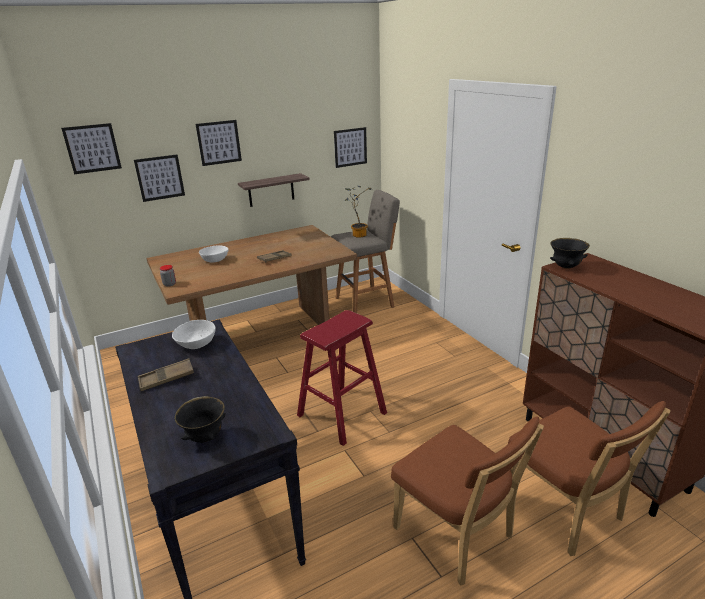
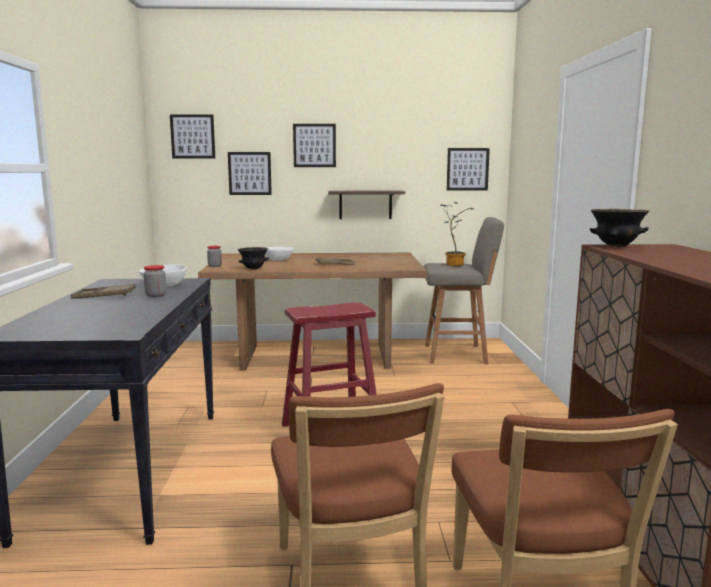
camera: 25 degrees right, 15 degrees down
black bowl [175,396,226,443] -> black bowl moved to [238,247,269,270]
none -> jar [144,265,166,297]

